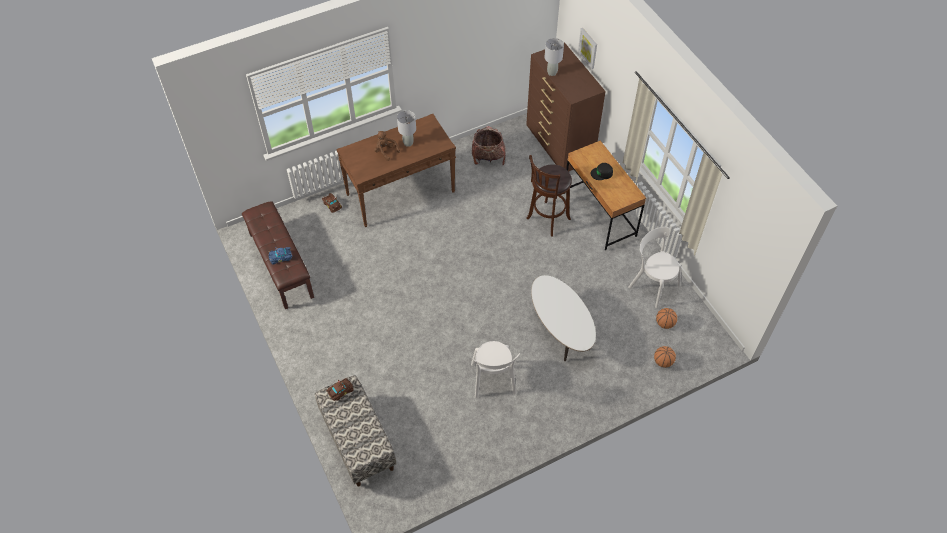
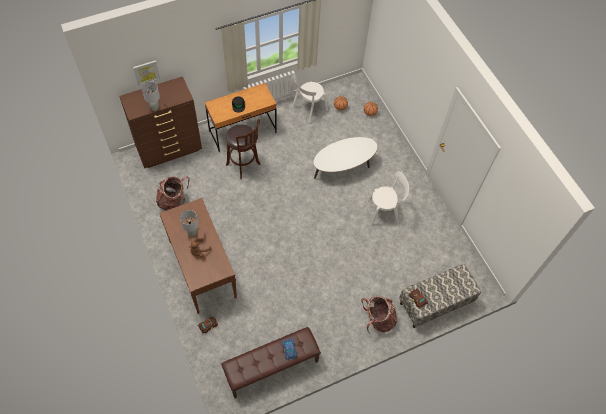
camera: 90 degrees left, 5 degrees up
none -> backpack [361,296,398,334]

